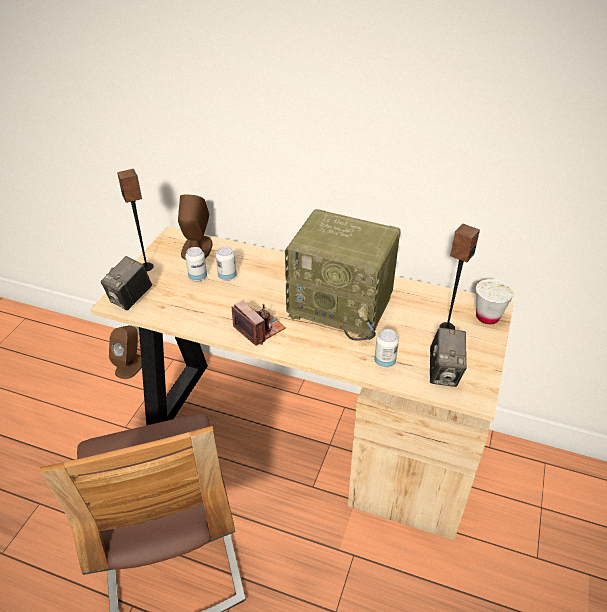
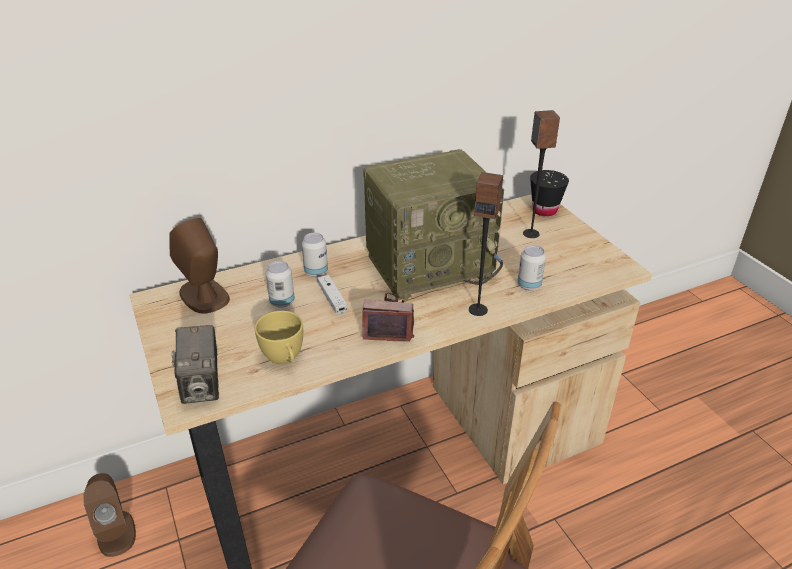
camera: 45 degrees left, 5 degrees down
speaker [117,169,154,271] -> speaker moved to [469,172,503,316]
can [185,247,207,281] -> can moved to [302,233,328,277]
camera [430,328,467,387] -> none
white cup [476,279,514,324] -> black cup [530,170,569,217]
none -> yellow cup [255,311,303,364]
none -> white game controller [317,275,348,315]

